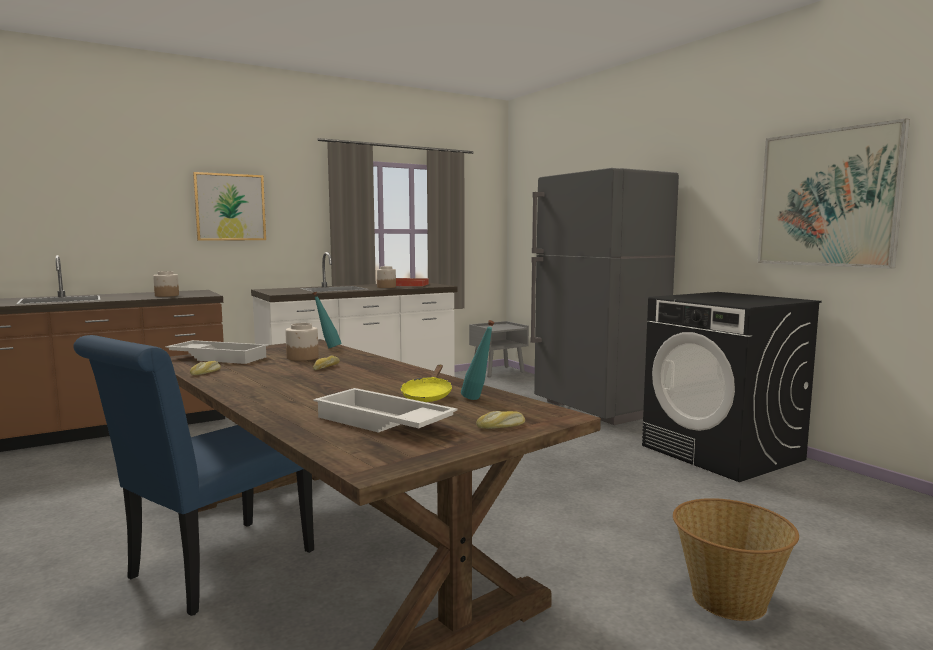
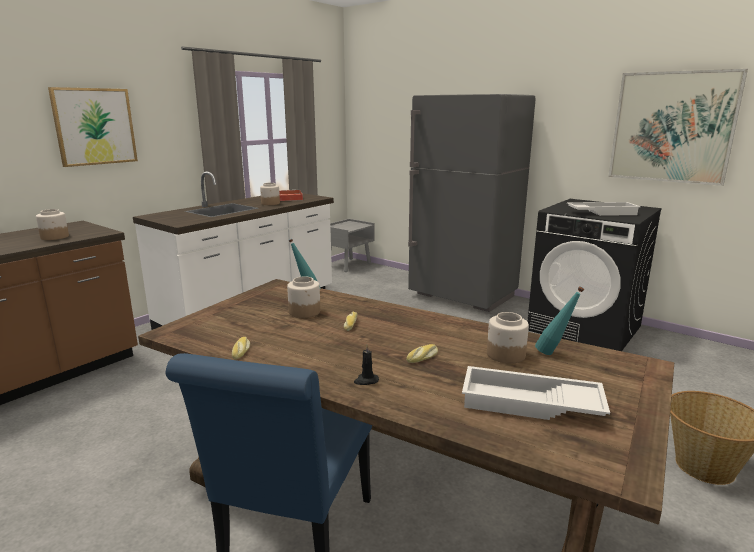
camera: 20 degrees left, 10 degrees up
white tray [166,340,269,364] -> white tray moved to [567,202,641,216]
yellow frying pan [401,365,452,402] -> jar [487,312,529,364]
bread [476,411,525,429] -> bread moved to [406,344,438,363]
none -> black candle [354,345,379,385]

